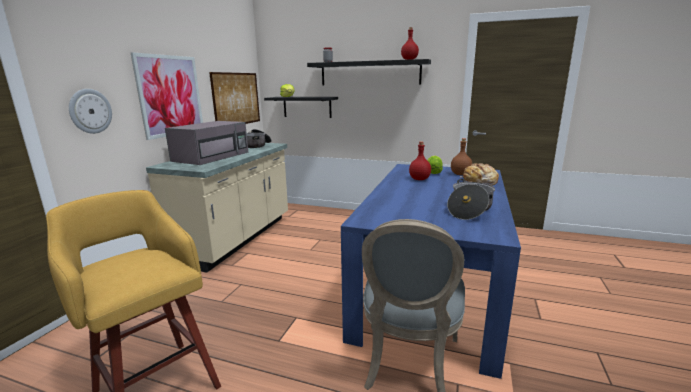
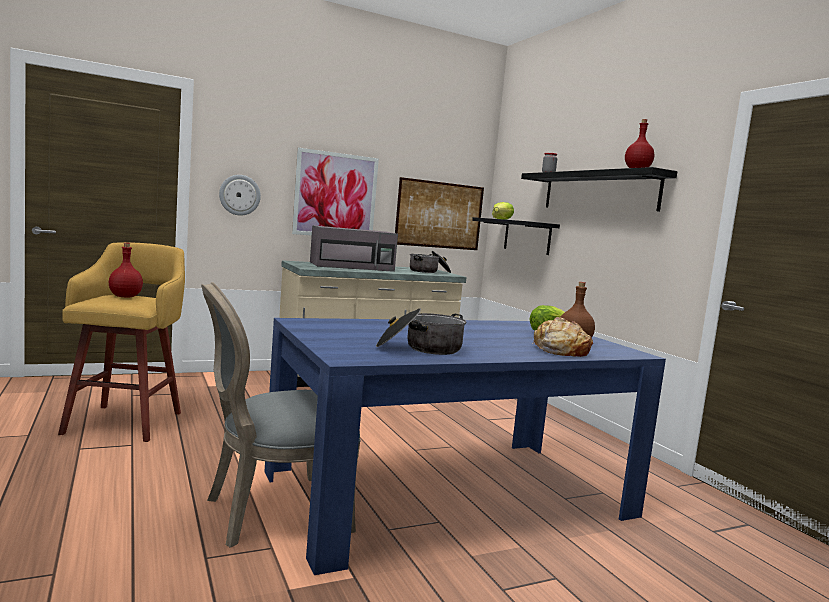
camera: 45 degrees right, 10 degrees down
red bottle [409,142,431,180] -> red bottle moved to [109,243,143,297]

